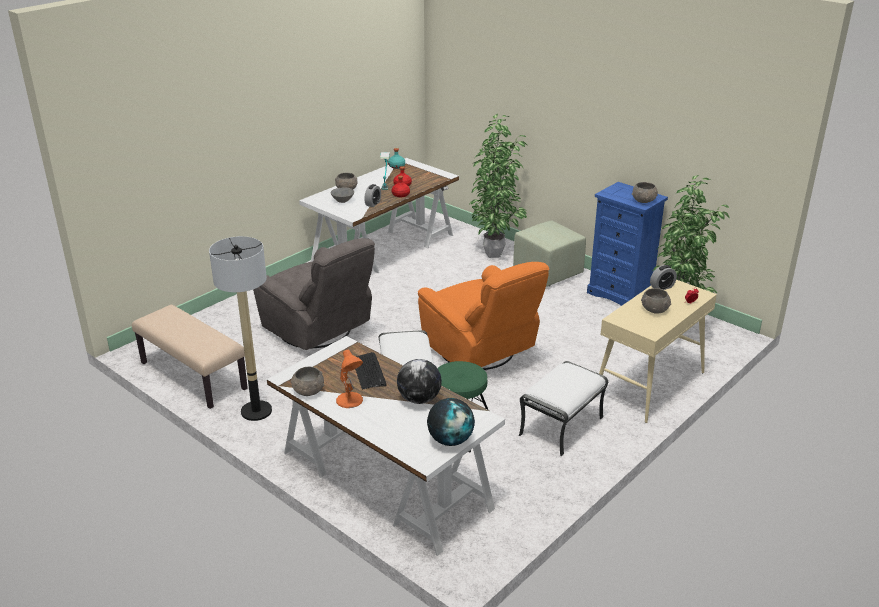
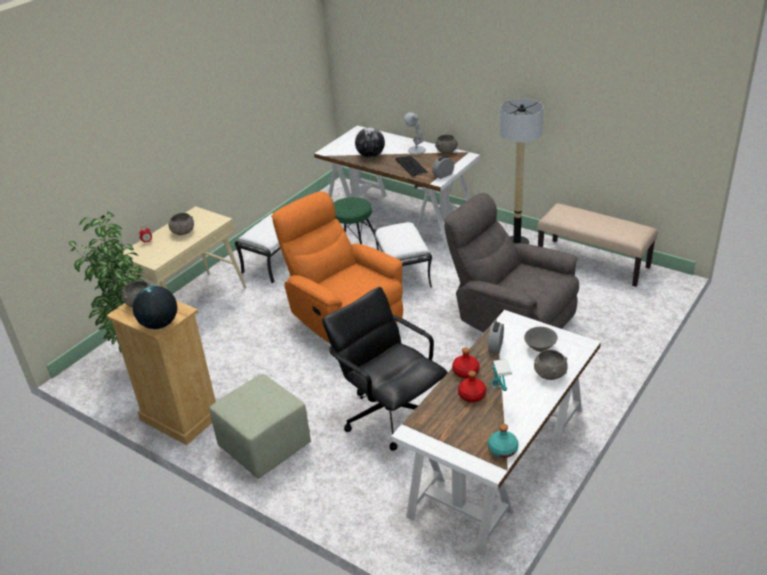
camera: 175 degrees right, 5 degrees up
orange table lamp [336,350,363,408] -> white table lamp [404,112,426,154]
globe [427,398,475,446] -> globe moved to [133,286,177,329]
potted plant [468,114,527,258] -> none
blue dresser [587,182,668,306] -> beige dresser [106,300,216,445]
alarm clock [650,265,677,290] -> alarm clock moved to [432,156,454,179]
none -> black office chair [322,287,448,451]

